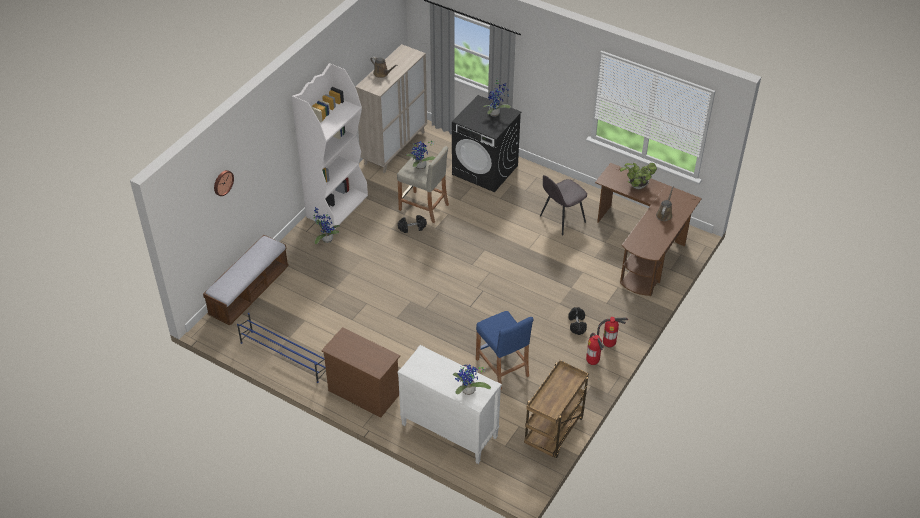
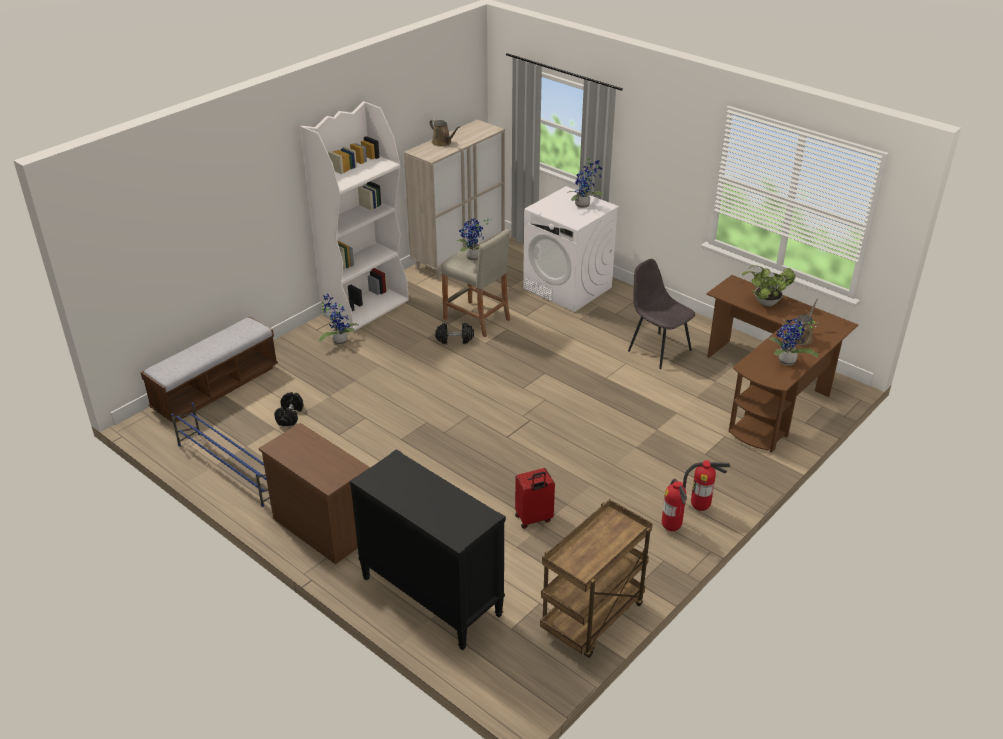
camera: 10 degrees right, 10 degrees down
wall clock [214,170,234,196] -> none
white dresser [398,345,502,464] -> black dresser [350,449,506,650]
black washing machine [452,95,521,192] -> white washing machine [523,186,619,312]
potted plant [453,364,491,395] -> potted plant moved to [769,318,818,365]
blue stool [476,311,534,390] -> red suitcase [515,468,555,529]
grey chair [540,175,587,235] -> grey chair turned 75 degrees clockwise [628,259,695,369]
black dumbbell [568,307,587,335] -> black dumbbell moved to [274,392,304,426]

